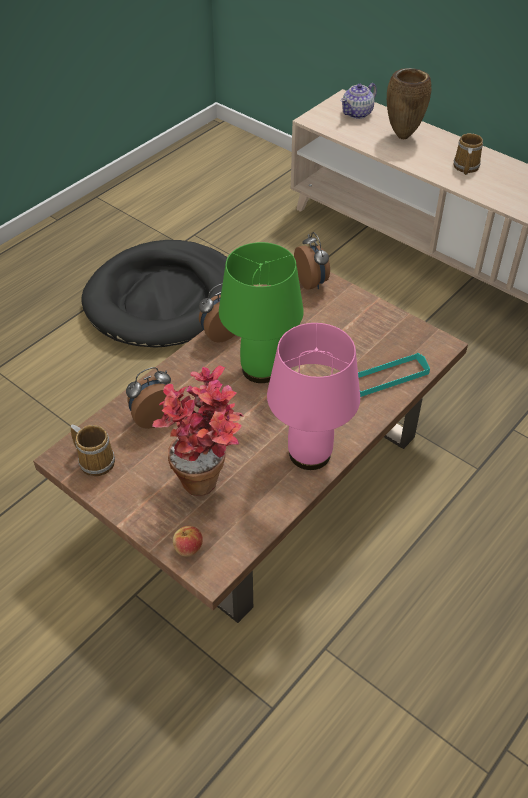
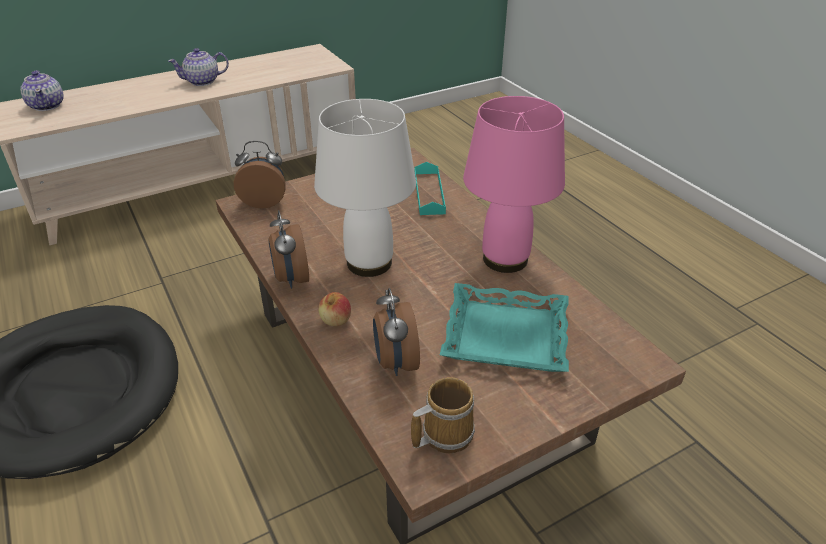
camera: 70 degrees left, 10 degrees down
potted plant [152,365,244,496] -> turquoise tray [440,283,569,372]
apple [173,526,203,557] -> apple moved to [318,292,351,326]
green table lamp [219,242,304,383] -> white table lamp [314,99,416,277]
brown vase [387,68,432,139] -> none
mug [453,133,483,175] -> teapot [168,48,229,86]

